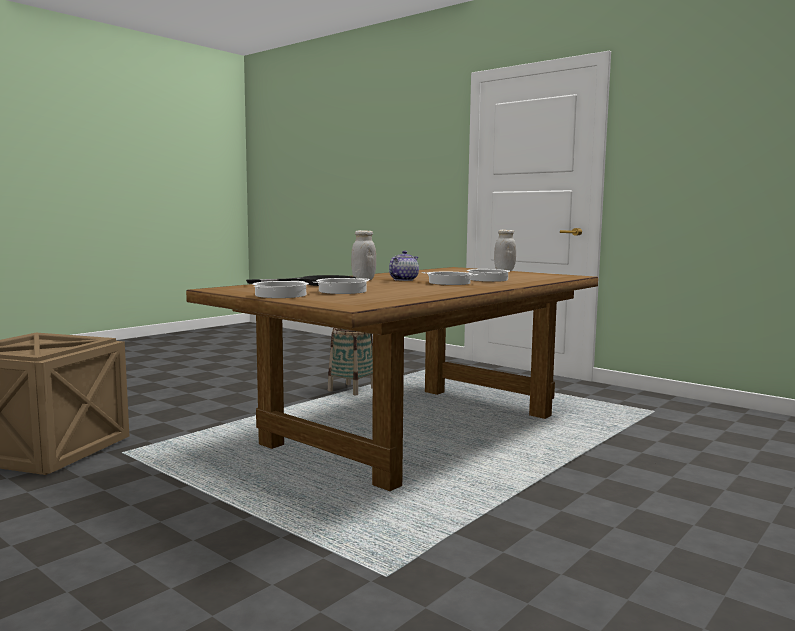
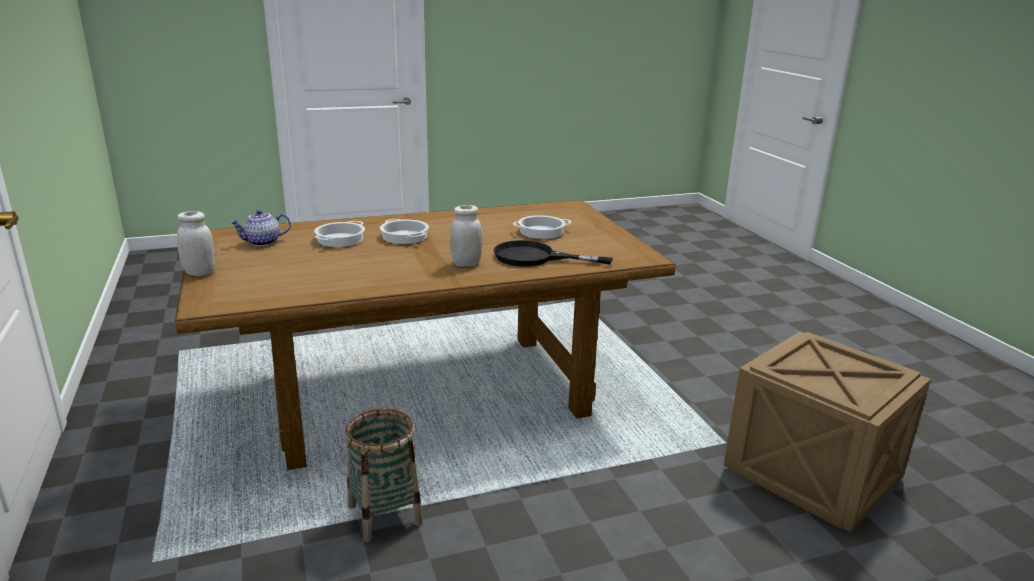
camera: 150 degrees left, 15 degrees up
cooking pot [253,281,309,298] -> none
teapot [389,251,419,281] -> teapot moved to [230,210,291,246]

